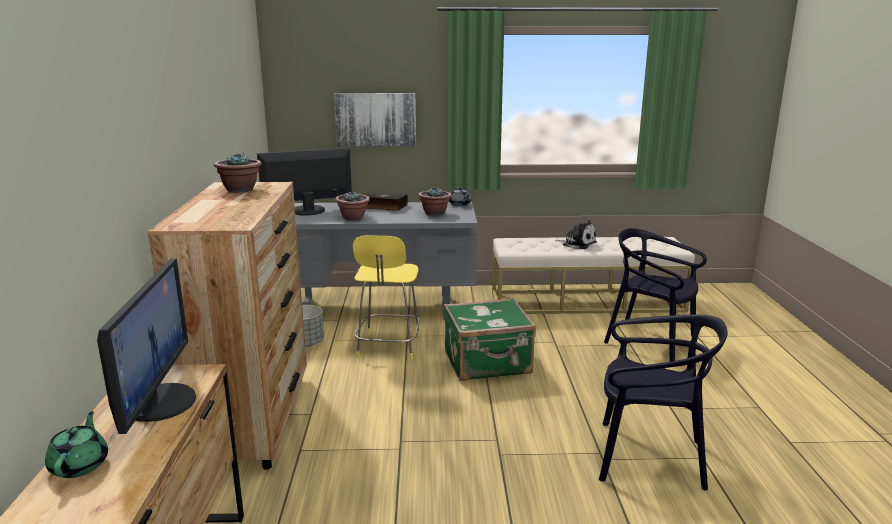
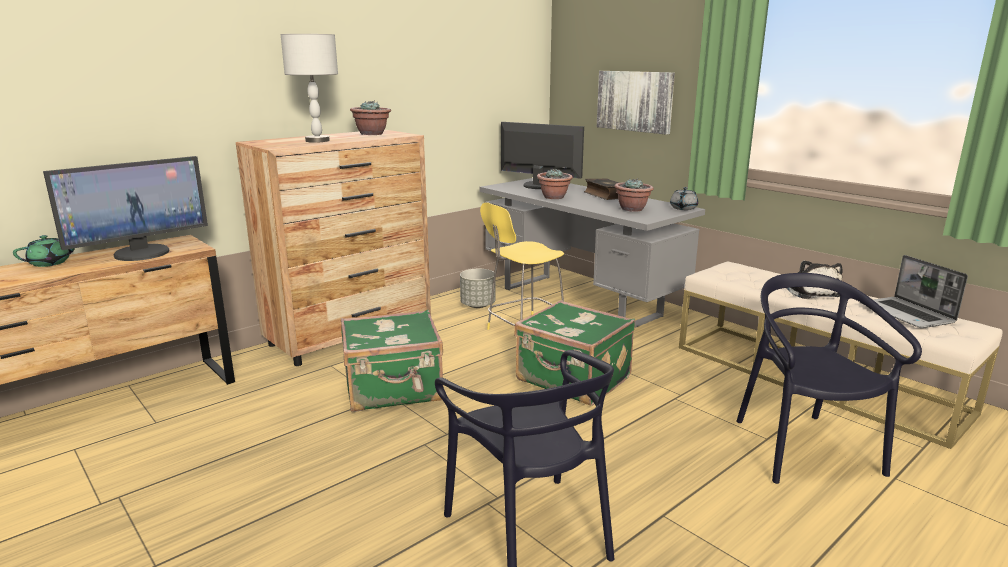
camera: 50 degrees right, 0 degrees up
none -> grey table lamp [280,34,338,143]
none -> green suitcase [341,310,443,412]
none -> laptop [860,255,968,328]

